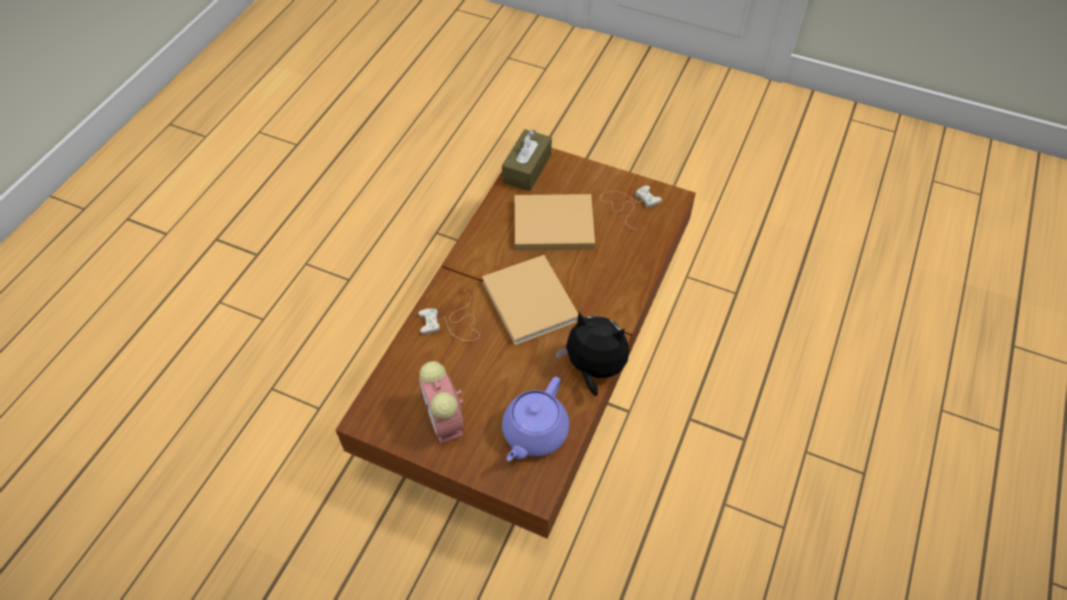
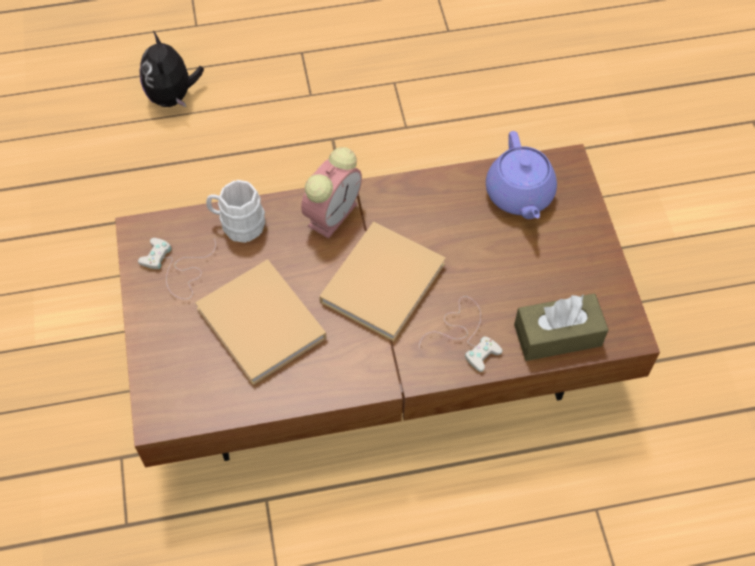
camera: 125 degrees left, 5 degrees up
alarm clock [419,361,463,444] -> alarm clock moved to [301,147,362,239]
brown tissue box [502,129,552,191] -> brown tissue box moved to [514,293,609,361]
purple teapot [502,376,569,461] -> purple teapot turned 90 degrees clockwise [486,131,557,219]
plush toy [556,312,629,396] -> plush toy moved to [139,31,204,108]
none -> white mug [206,180,265,243]

